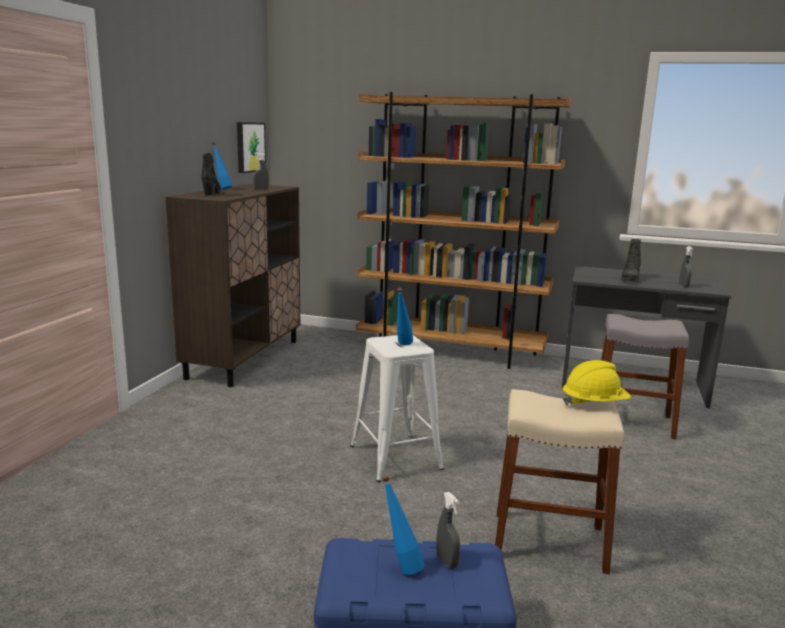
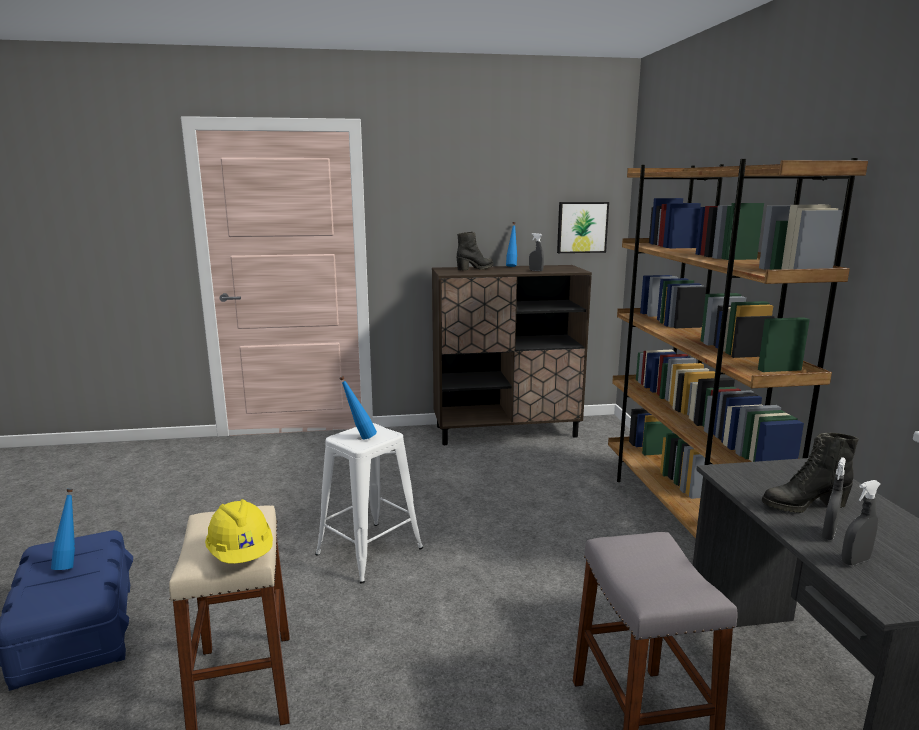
camera: 65 degrees right, 0 degrees up
grey spray bottle [436,492,460,569] -> grey spray bottle moved to [822,457,846,540]

